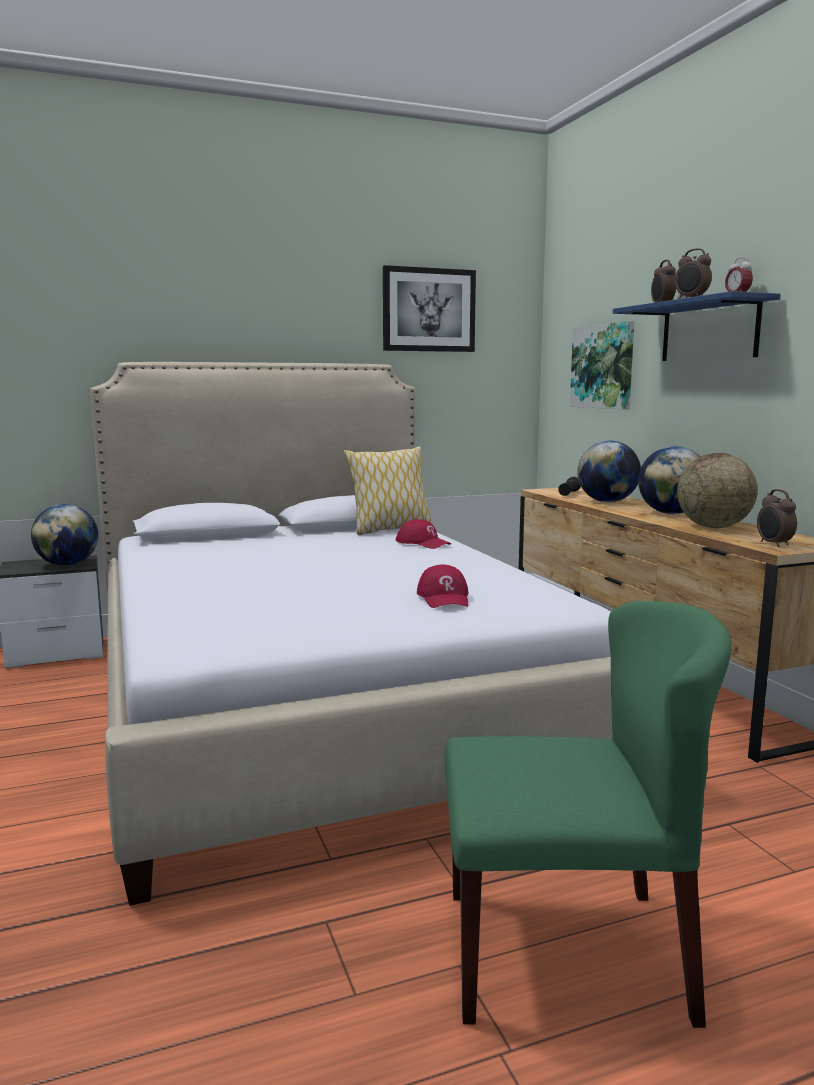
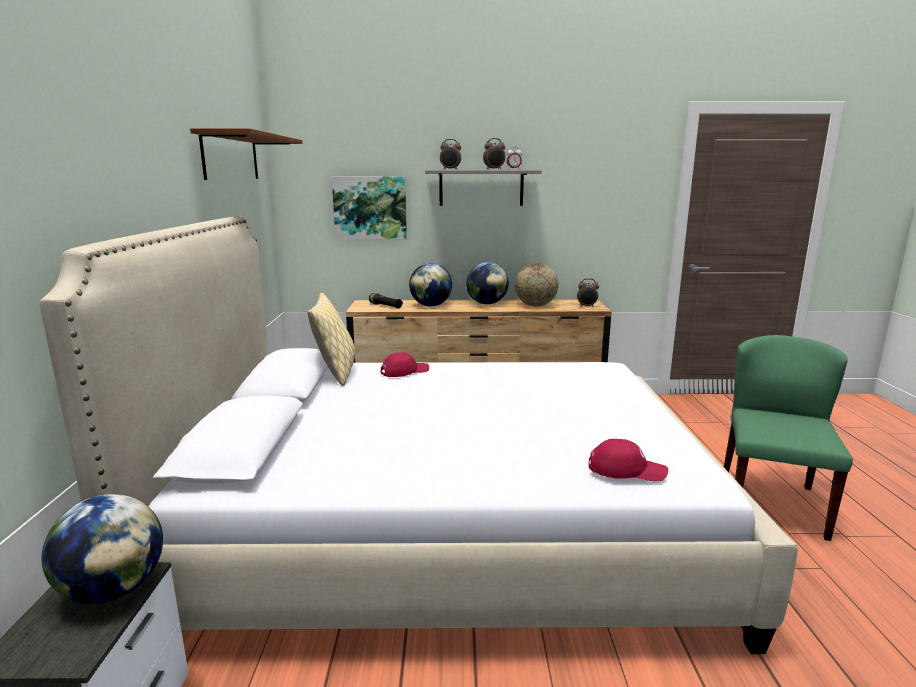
camera: 70 degrees left, 5 degrees up
picture [383,265,476,352] -> brown shelf [190,128,303,180]
red cap [417,564,468,608] -> red cap moved to [588,439,668,482]
blue shelf [613,291,781,361] -> grey shelf [425,170,542,206]

